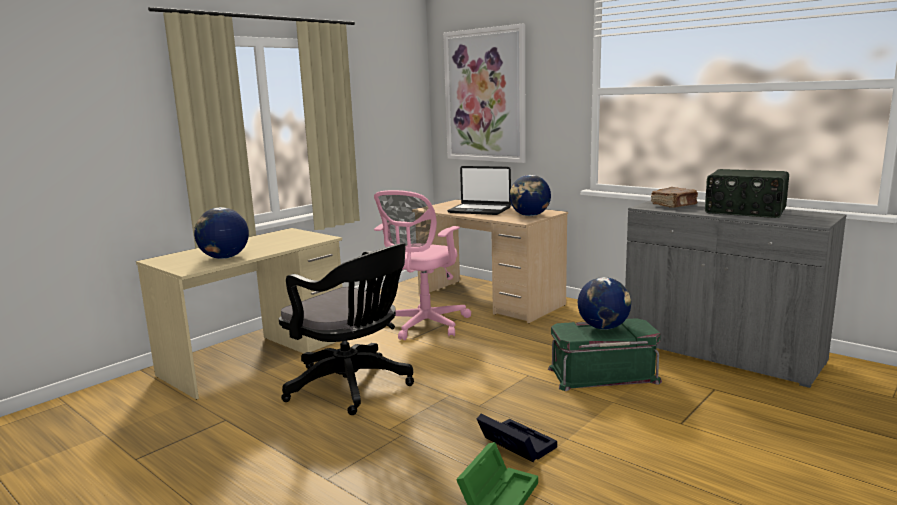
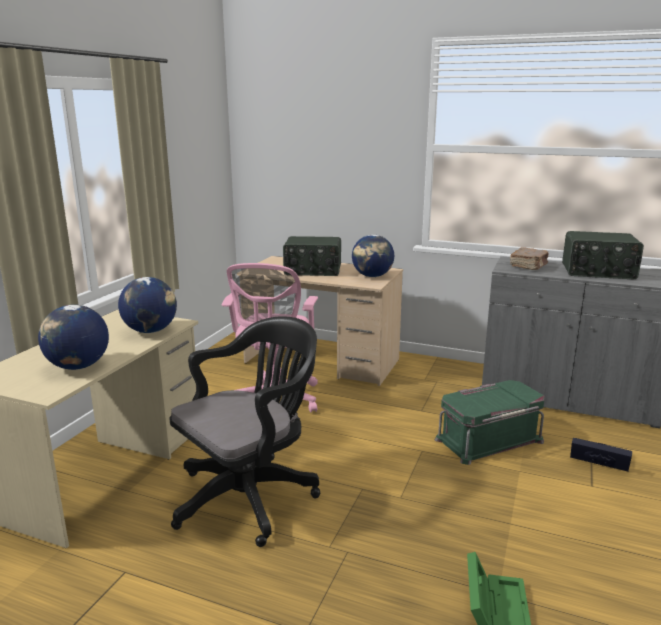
camera: 20 degrees left, 5 degrees up
black office chair [279,243,414,415] -> black office chair turned 60 degrees counterclockwise [170,316,320,547]
picture [443,24,526,163] -> none
laptop [447,166,511,215] -> radio [283,236,341,276]
black storage box [476,414,557,462] -> black storage box moved to [570,438,632,471]
globe [578,277,631,330] -> globe moved to [118,277,177,333]

